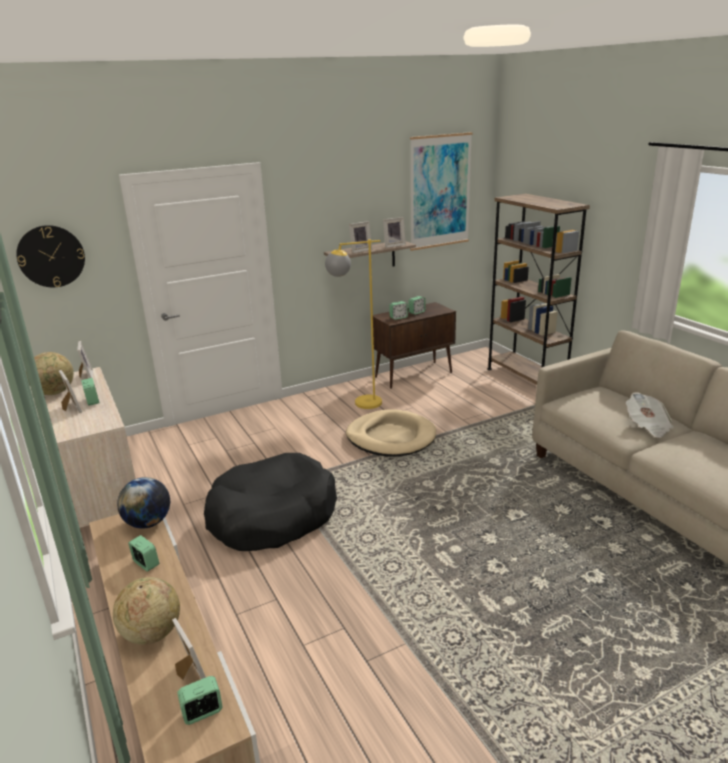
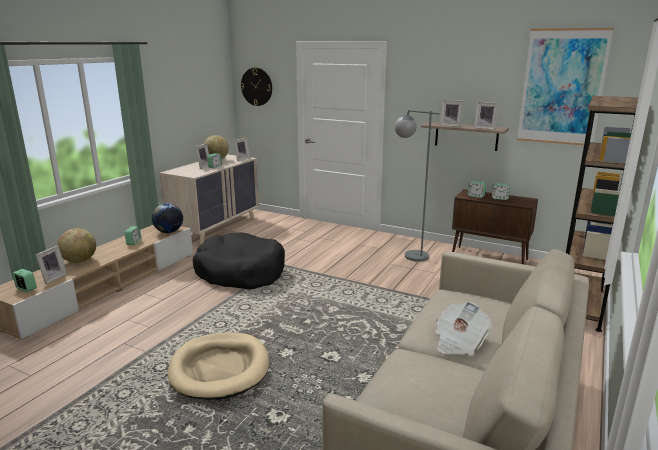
camera: 55 degrees right, 5 degrees down
yellow floor lamp [325,239,382,409] -> grey floor lamp [394,110,440,262]
beige dog bed [346,409,436,457] -> beige dog bed moved to [168,332,269,400]

